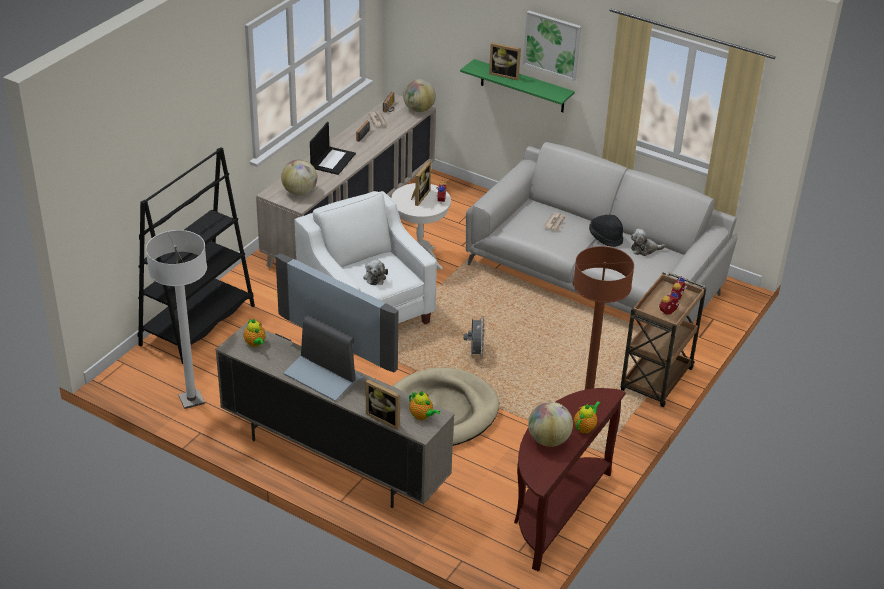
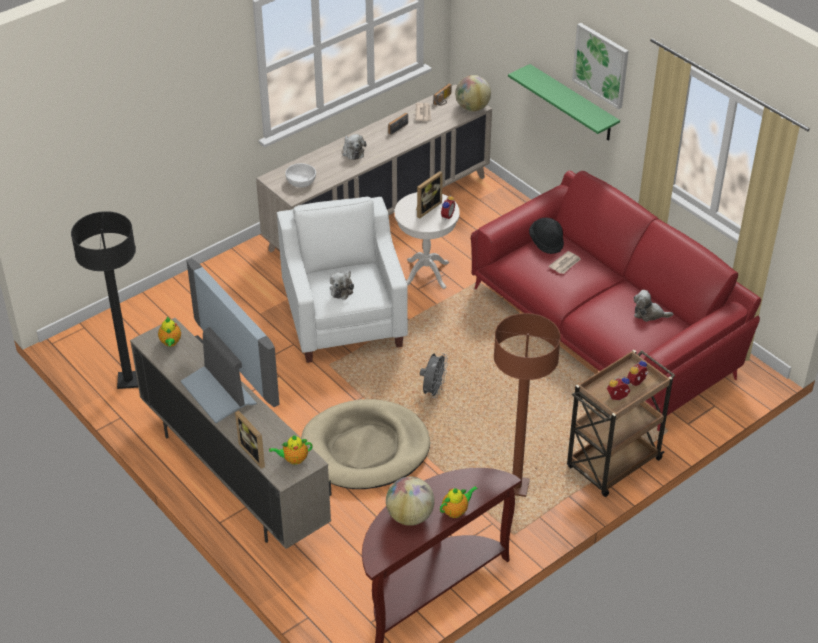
camera: 20 degrees right, 5 degrees up
black bookcase [138,147,255,364] -> none
white floor lamp [146,230,207,409] -> black floor lamp [71,211,138,389]
globe [281,160,317,195] -> white bowl [285,163,316,188]
laptop [310,122,356,175] -> plush toy [342,134,366,160]
teapot [409,391,440,420] -> teapot turned 105 degrees clockwise [269,435,313,465]
grey sofa [466,142,738,322] -> red sofa [471,171,761,431]
picture frame [489,43,521,80] -> none
black hat [589,215,623,247] -> black hat moved to [529,218,564,254]

